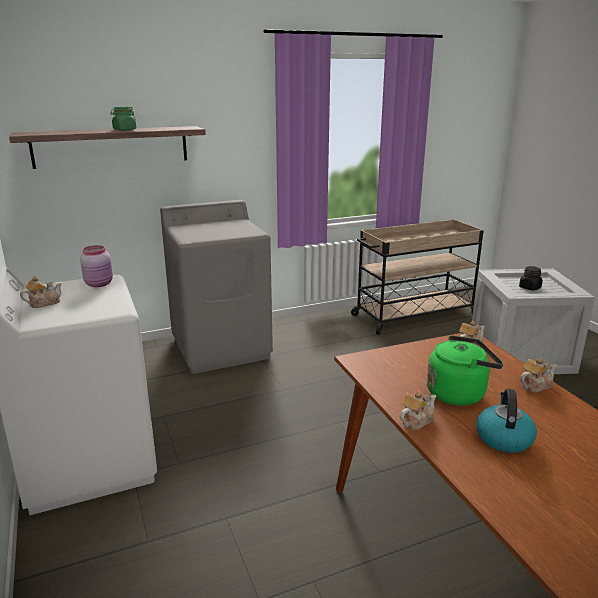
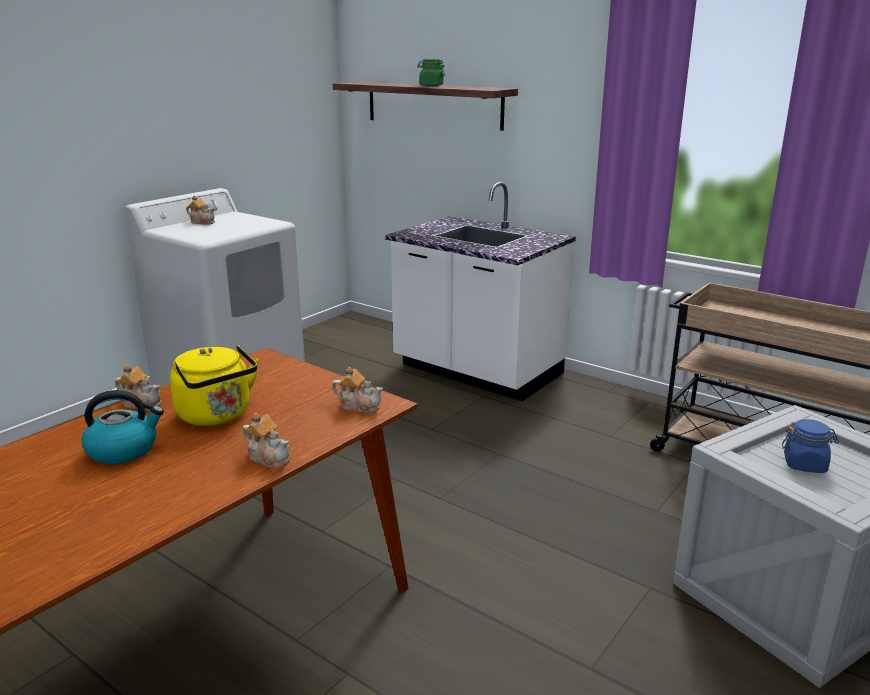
camera: 60 degrees right, 0 degrees up
pink jar [80,245,113,287] -> none
grey washing machine [160,200,273,374] -> white counter [385,182,576,401]
green kettle [427,335,503,406] -> yellow kettle [170,345,258,426]
black jar [519,266,543,291] -> blue jar [782,419,839,473]

